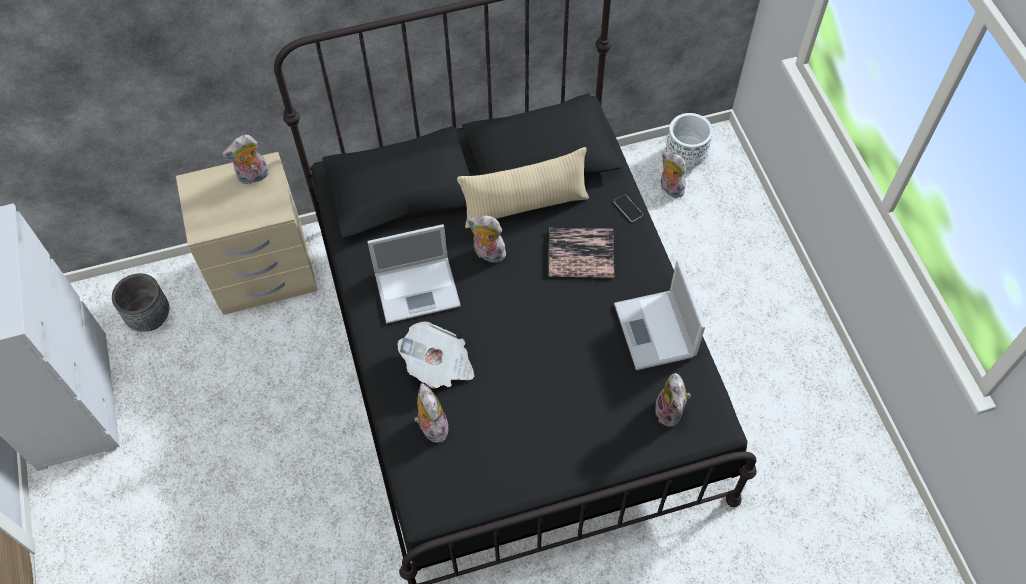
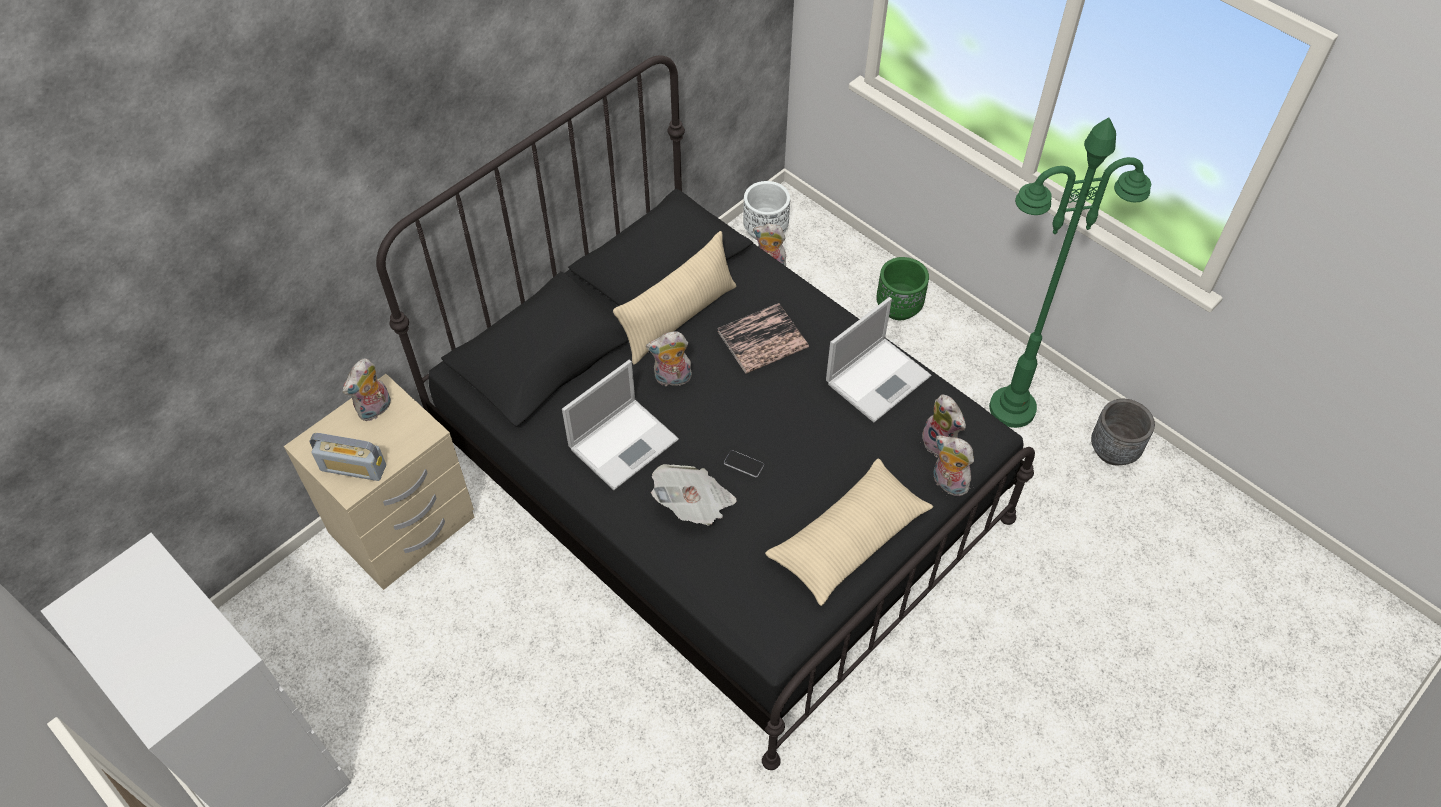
camera: 30 degrees left, 5 degrees down
grey planter [112,273,169,332] -> grey planter moved to [1091,399,1155,465]
plush toy [414,383,448,442] -> plush toy moved to [933,436,974,496]
phone [613,194,643,222] -> phone moved to [724,450,764,477]
laptop [614,260,705,370] -> laptop turned 90 degrees counterclockwise [826,297,931,422]
none -> radio [309,433,386,481]
none -> beige pillow [765,458,933,606]
none -> green planter [876,257,929,320]
none -> green floor lamp [989,118,1151,428]

